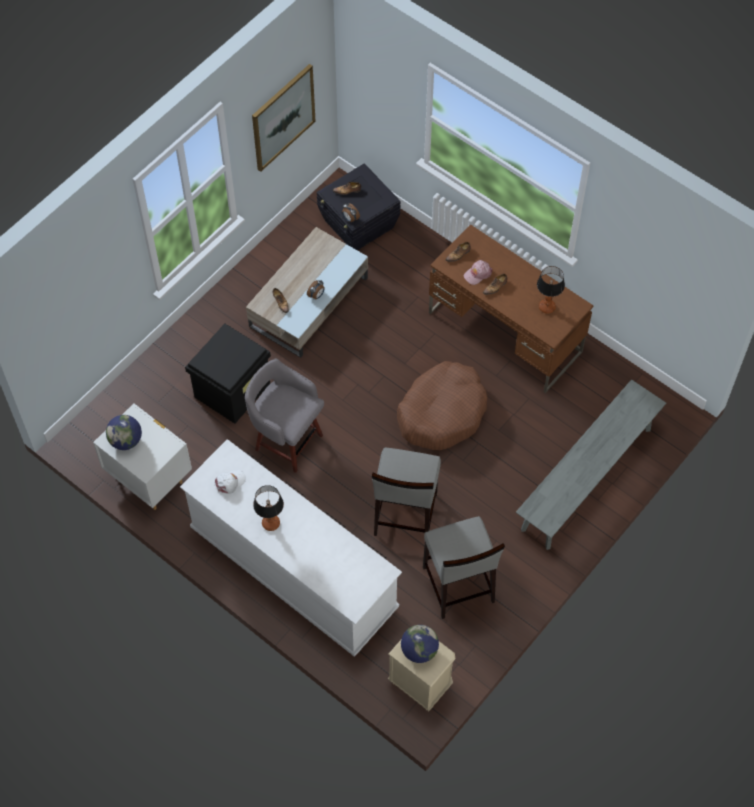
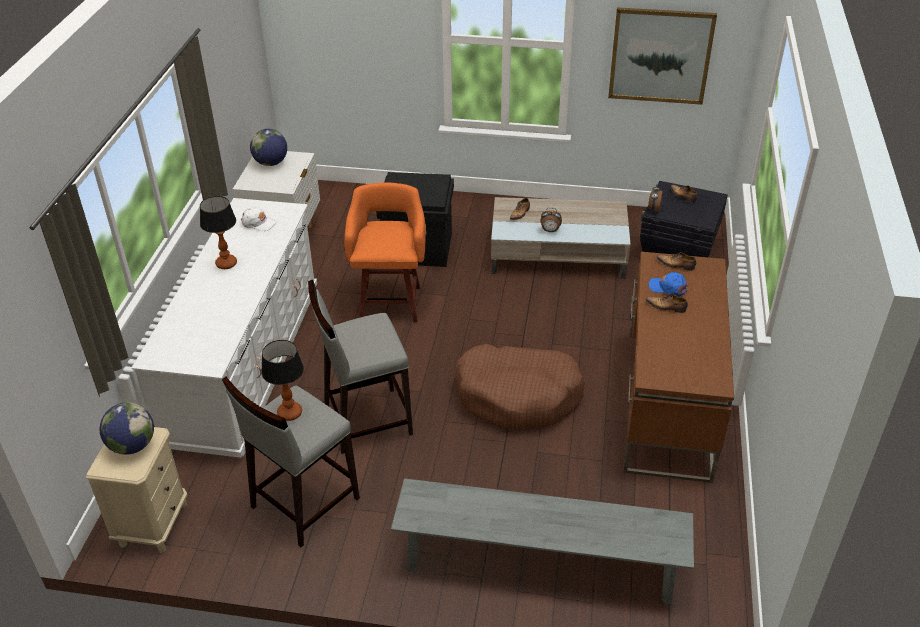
camera: 60 degrees right, 20 degrees down
grey stool [245,359,324,473] -> orange stool [344,183,426,322]
pink cap [464,260,492,285] -> blue cap [649,272,688,297]
table lamp [537,266,565,314] -> table lamp moved to [261,340,304,421]

